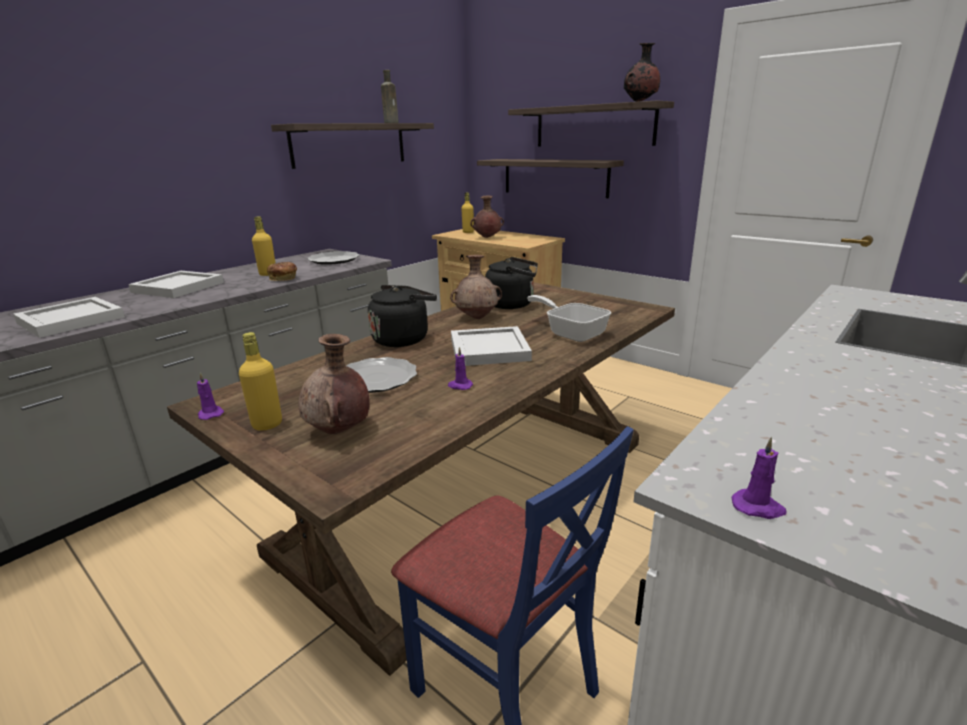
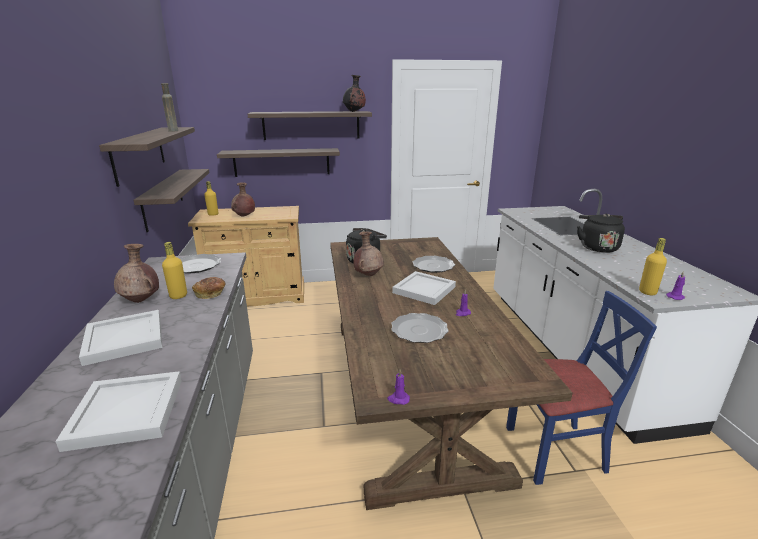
camera: 50 degrees left, 0 degrees up
yellow bottle [239,332,282,431] -> yellow bottle moved to [639,238,667,295]
brown vase [298,334,370,434] -> brown vase moved to [114,244,159,303]
black kettle [368,285,437,347] -> black kettle moved to [577,214,625,253]
frying pan [527,295,611,342] -> plate [413,256,455,273]
none -> shelf [133,169,210,233]

